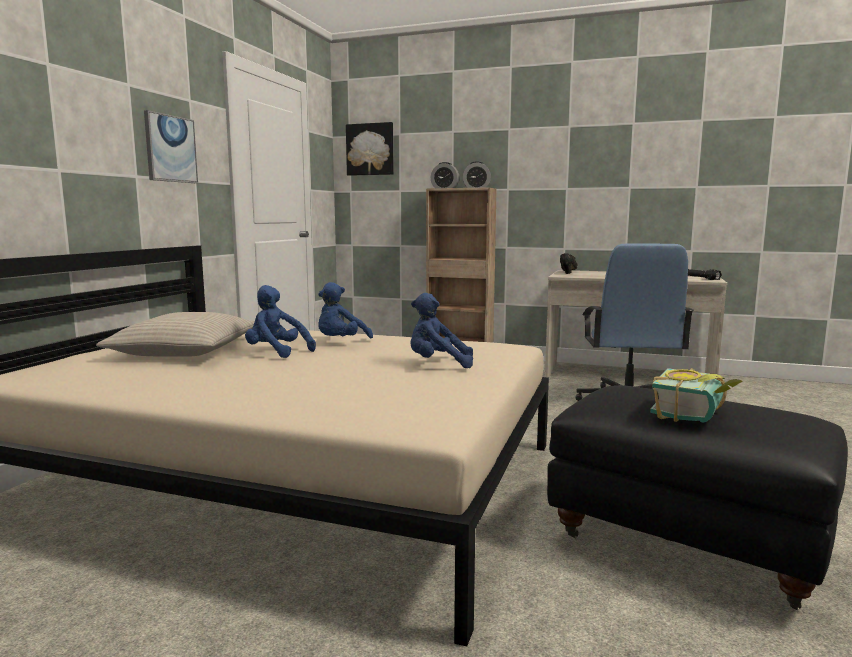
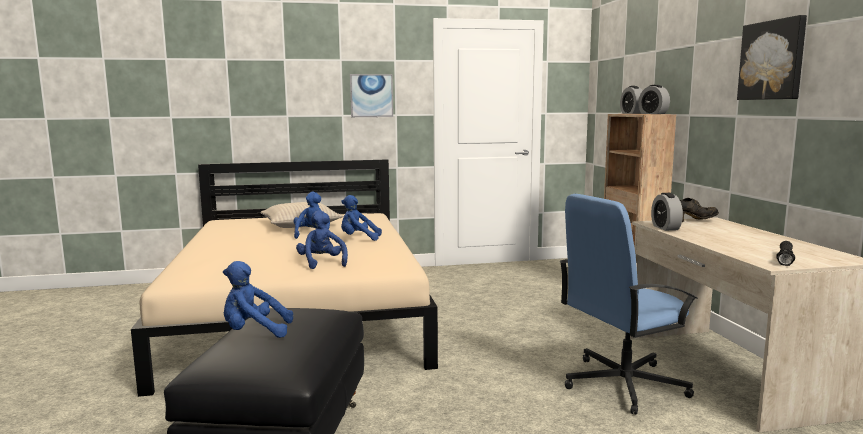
camera: 60 degrees right, 0 degrees up
picture [346,122,394,176] -> picture moved to [737,15,807,100]
book [650,368,743,422] -> blue plush toy [223,261,293,338]
none -> alarm clock [651,193,683,231]

